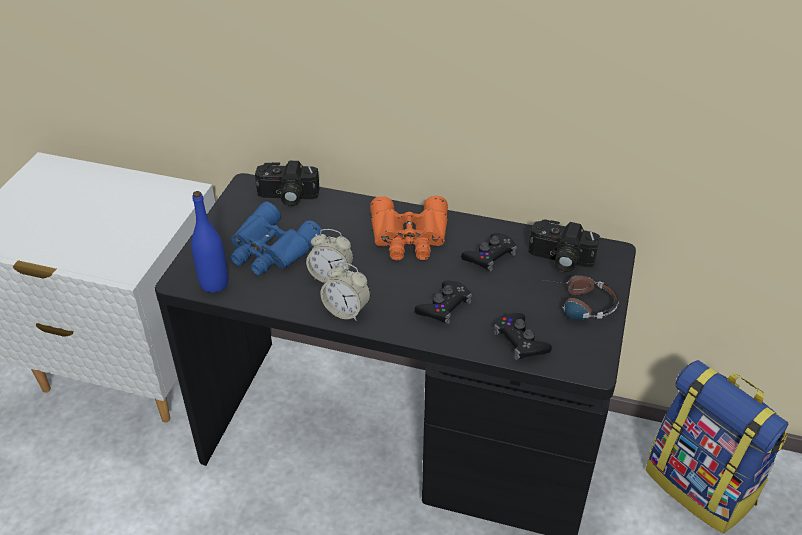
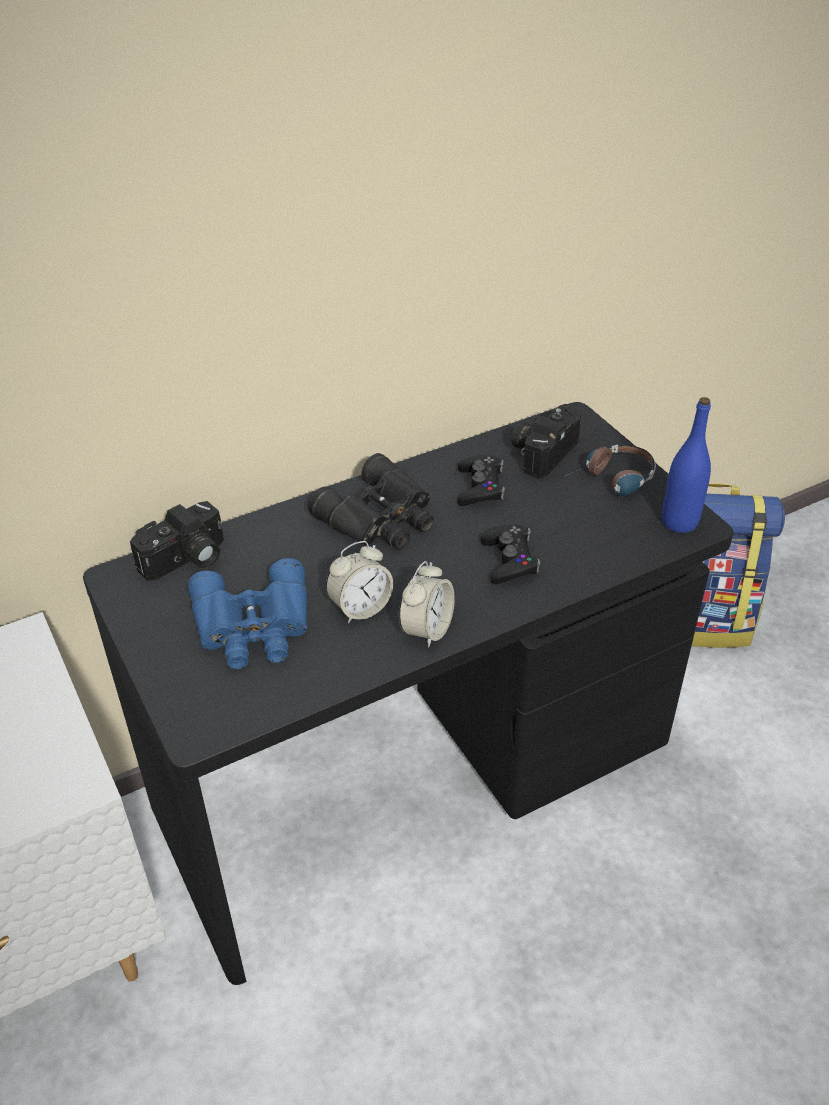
camera: 45 degrees left, 0 degrees up
blue bottle [191,191,228,293] -> blue bottle moved to [662,397,711,533]
alarm clock [320,262,370,321] -> alarm clock turned 45 degrees counterclockwise [399,561,455,648]
orange binoculars [370,196,448,261] -> black binoculars [308,453,434,549]
black game controller [494,313,552,360] -> none
camera [529,219,600,272] -> camera turned 150 degrees clockwise [511,404,582,479]

